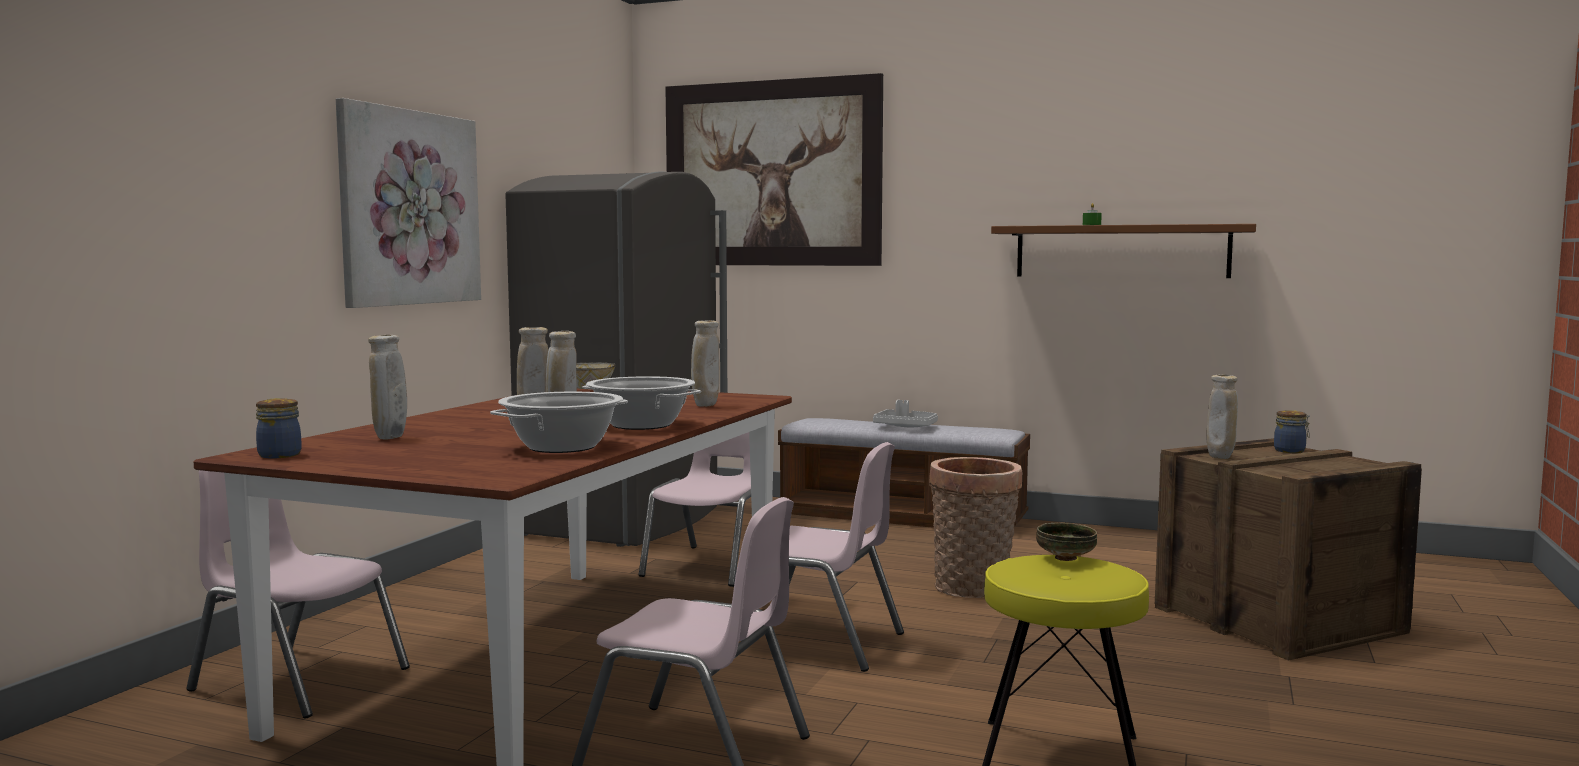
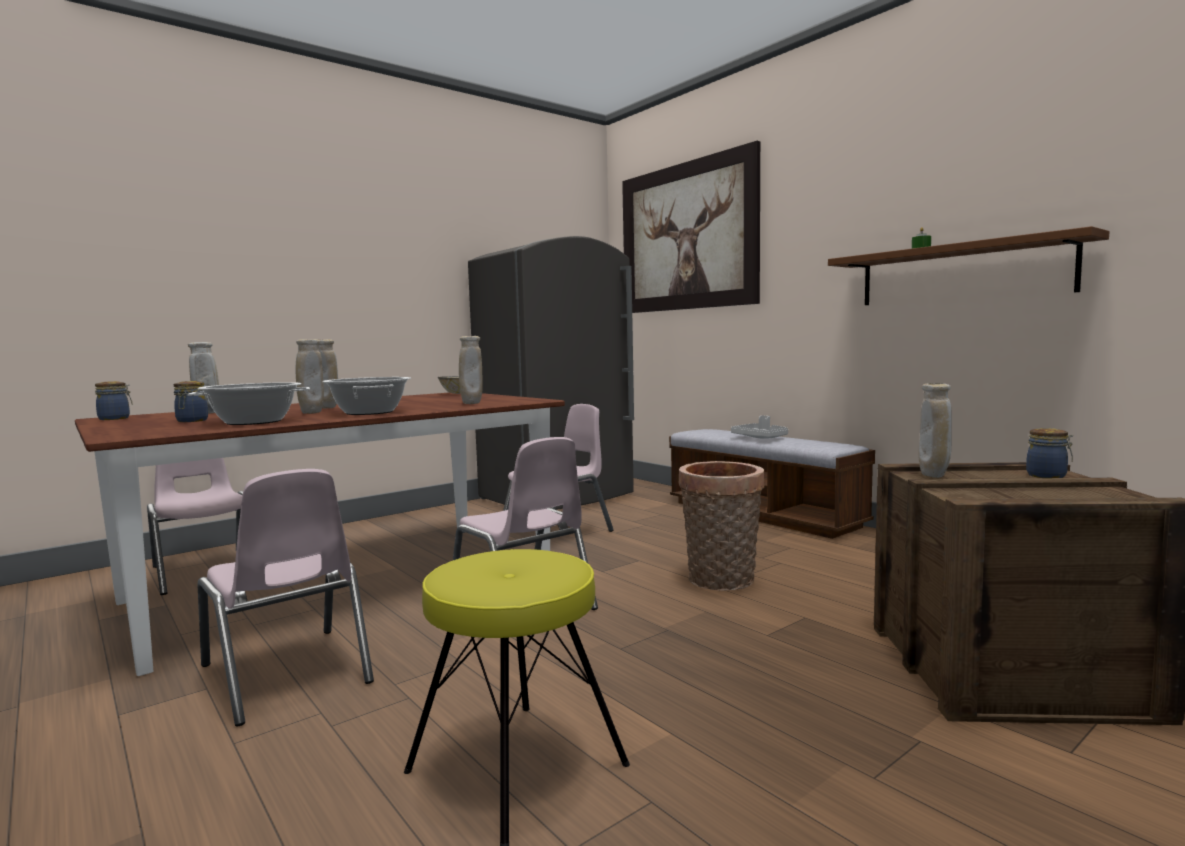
camera: 30 degrees right, 0 degrees up
picture [336,98,481,308] -> none
bowl [1036,523,1097,561] -> none
none -> jar [174,381,208,422]

